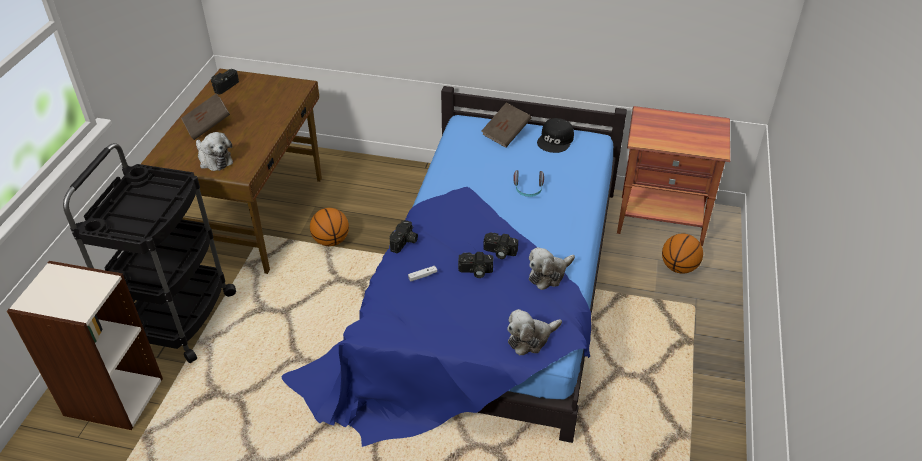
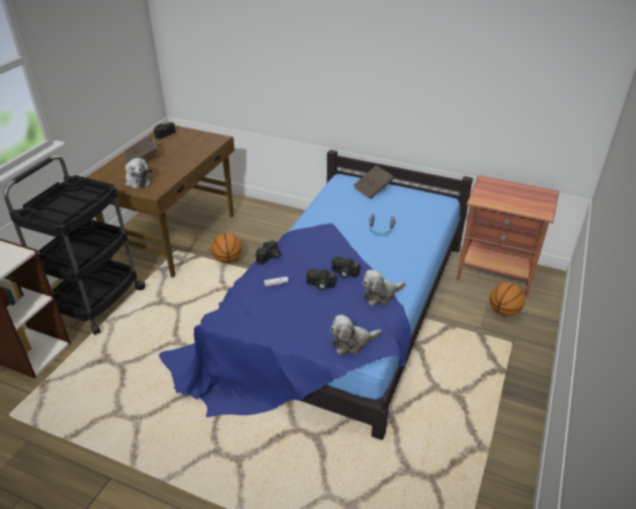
camera: 10 degrees right, 5 degrees down
black cap [537,118,574,153] -> none

